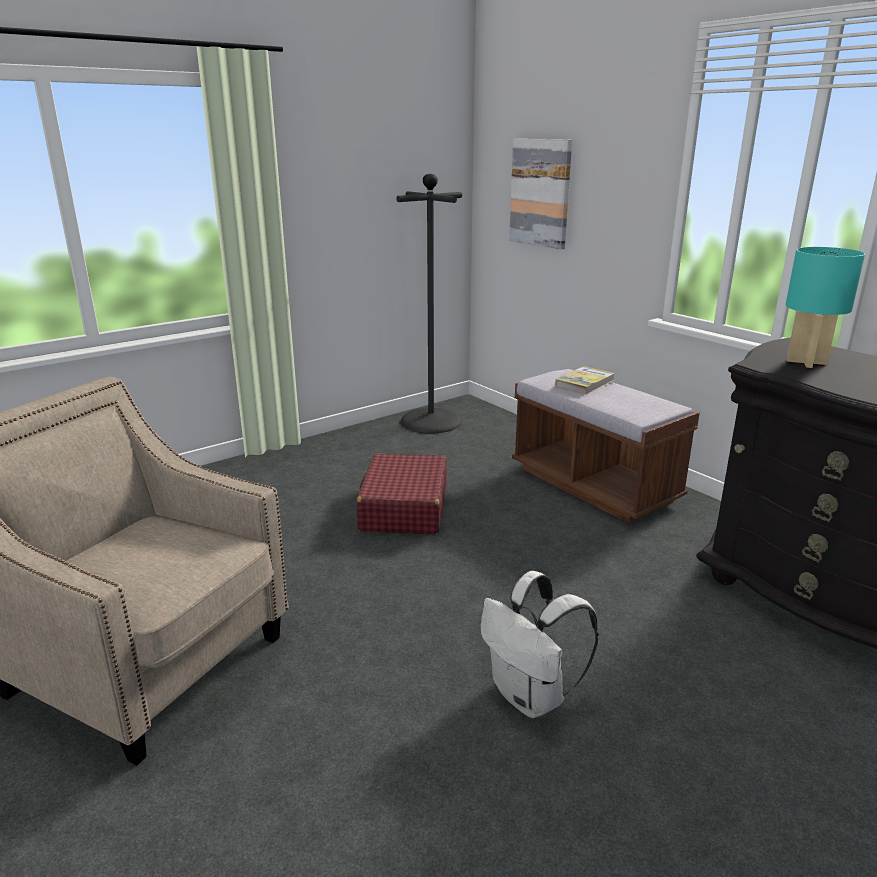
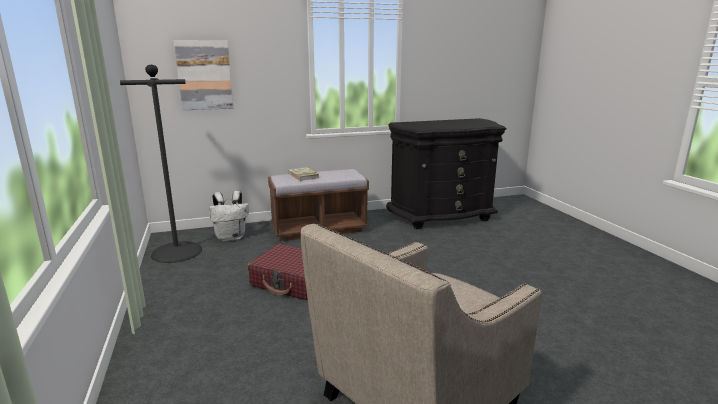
camera: 70 degrees left, 5 degrees down
white backpack [480,571,599,718] -> white backpack moved to [209,191,249,242]
turquoise table lamp [786,247,865,368] -> none

